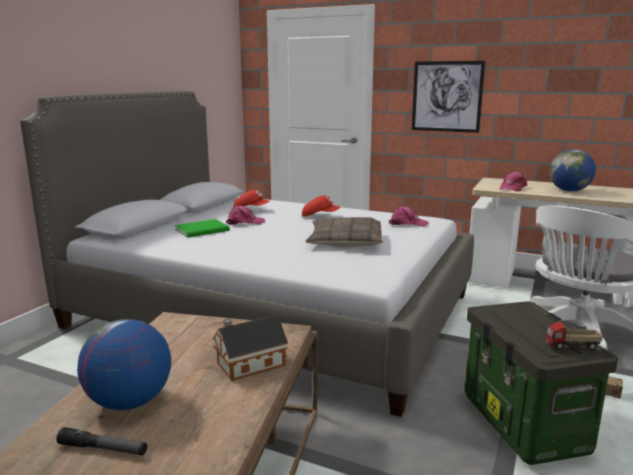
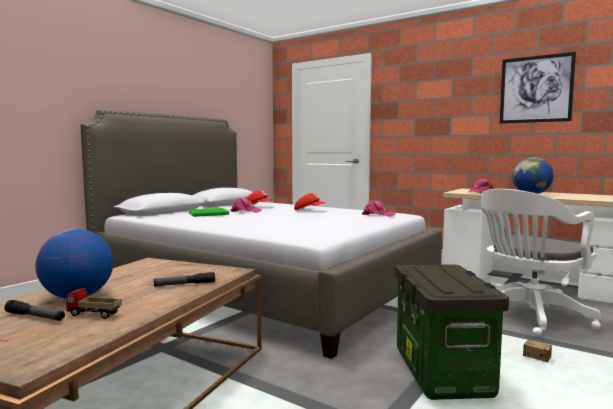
camera: 10 degrees right, 10 degrees down
toy house [213,315,288,381] -> flashlight [154,272,215,287]
pillow [306,217,383,247] -> none
picture [412,61,485,133] -> picture moved to [500,52,576,123]
toy truck [546,322,603,350] -> toy truck moved to [64,288,122,319]

